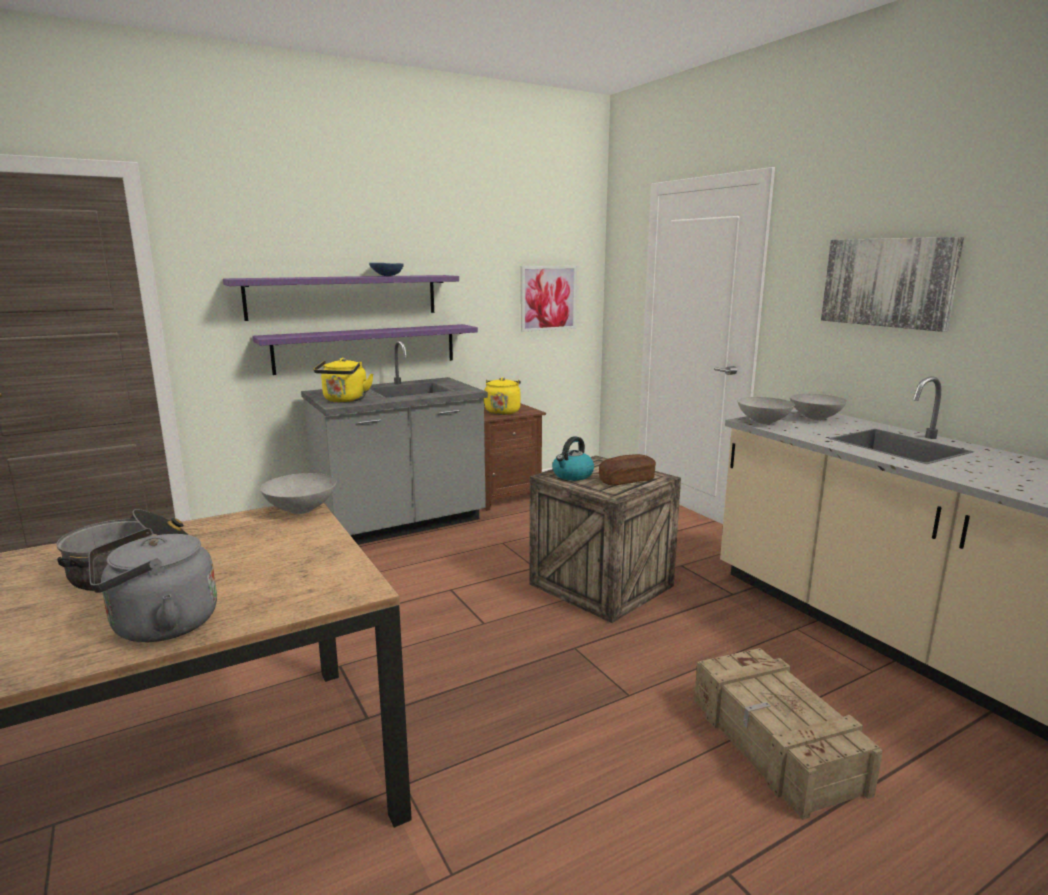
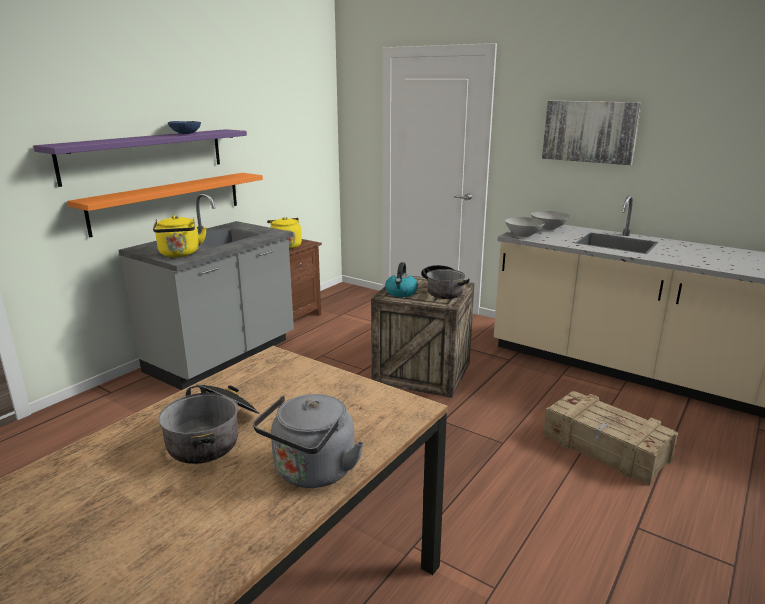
camera: 25 degrees left, 5 degrees up
purple shelf [252,324,478,375] -> orange shelf [67,173,263,238]
grey bowl [260,473,336,514] -> none
picture [521,266,577,332] -> none
bread [599,454,656,485] -> cooking pot [421,265,470,299]

